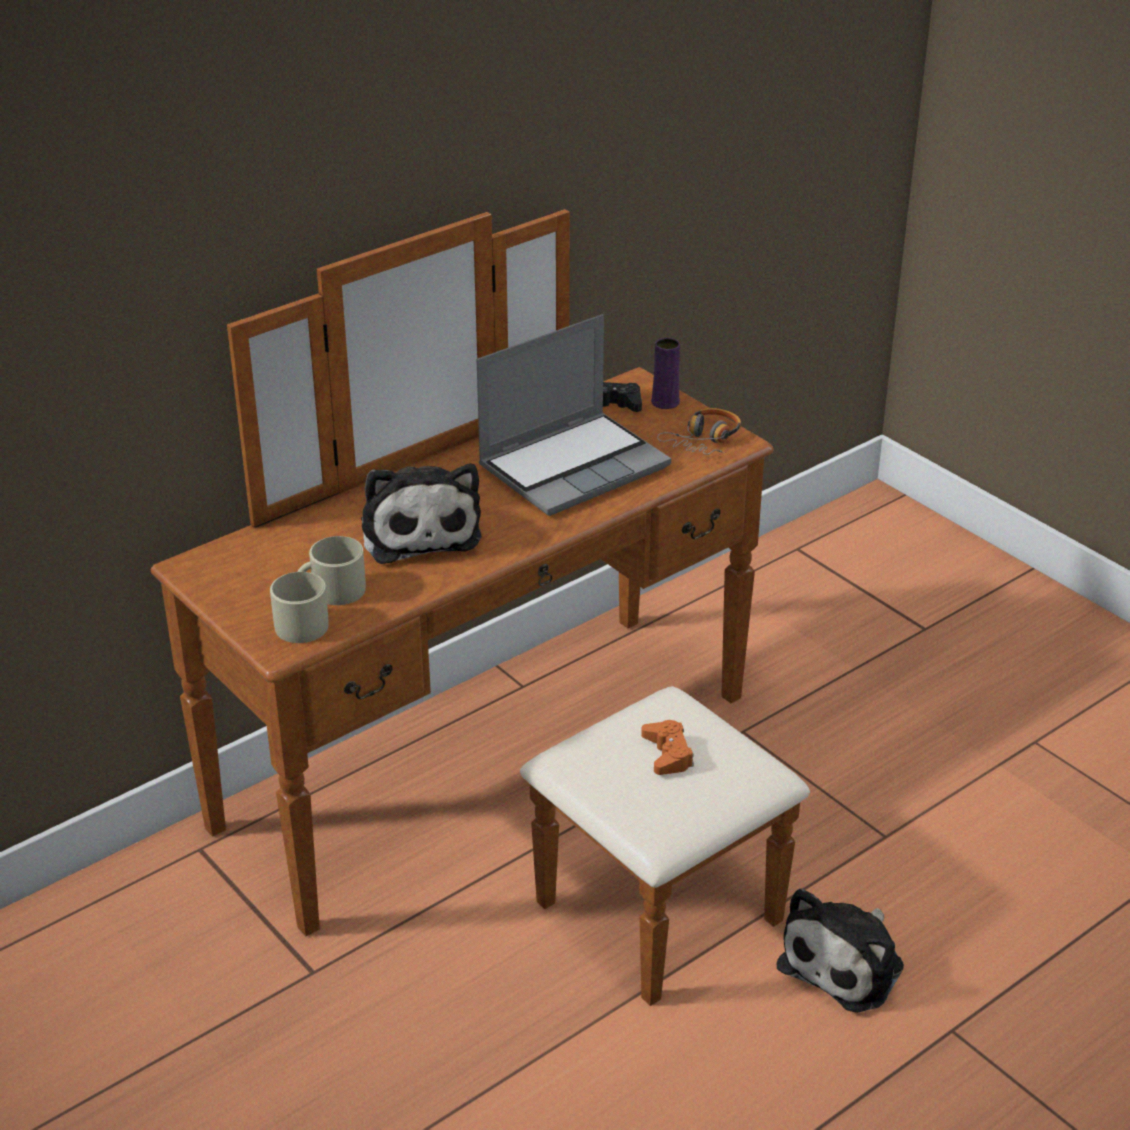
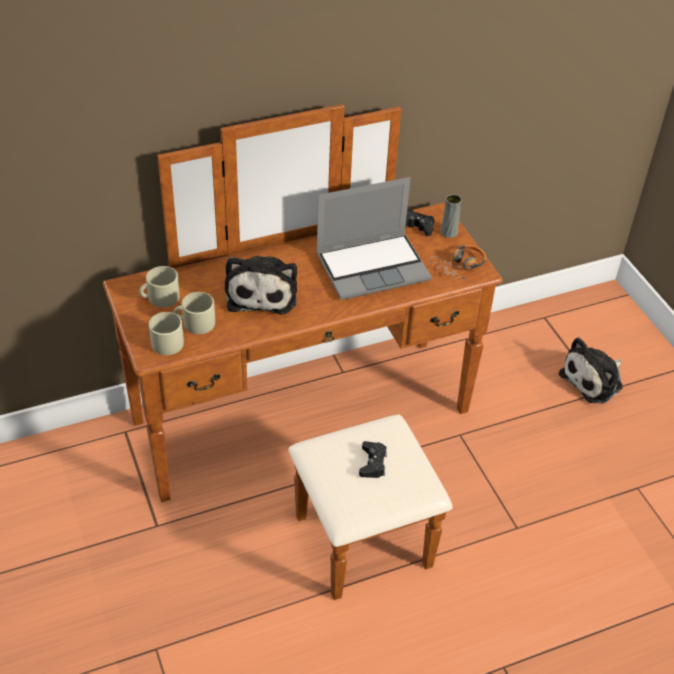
camera: 15 degrees right, 10 degrees up
orange game controller [641,720,694,775] -> black game controller [359,441,387,478]
purple vase [651,338,680,409] -> grey vase [440,194,462,238]
plush toy [777,888,904,1013] -> plush toy moved to [559,338,623,404]
none -> beige mug [139,266,180,308]

